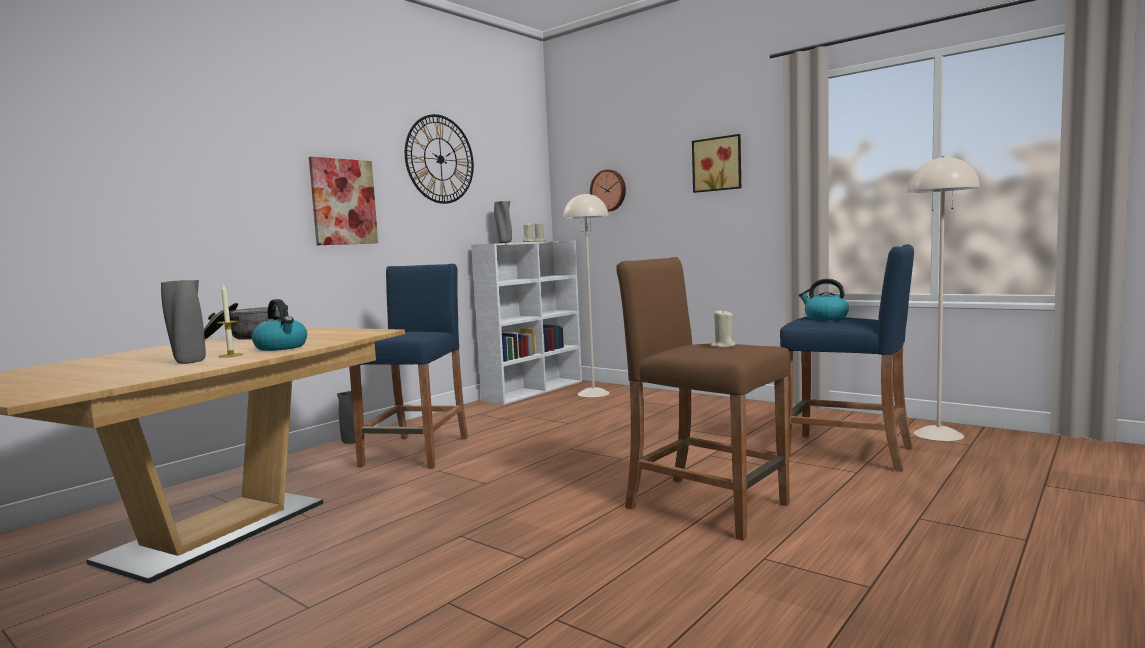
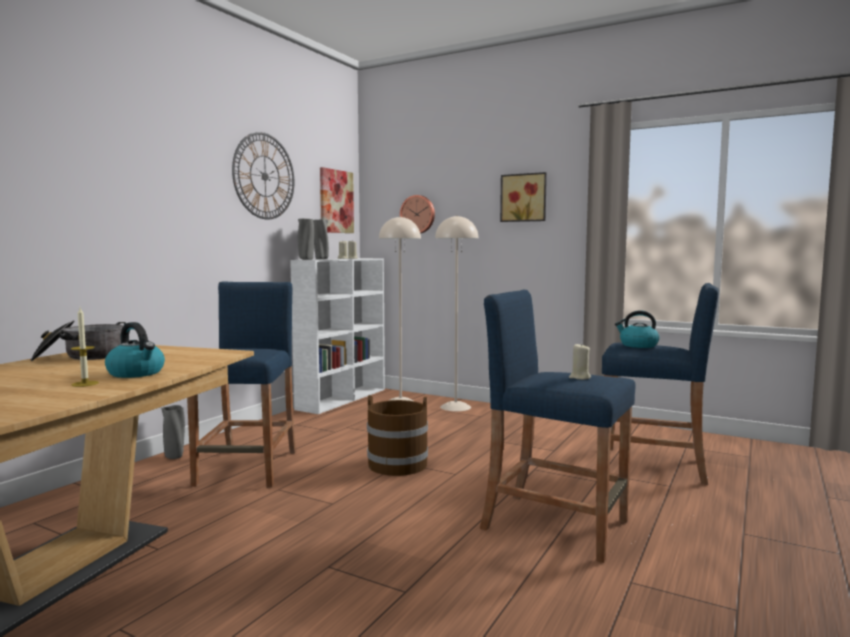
camera: 10 degrees left, 0 degrees up
grey vase [161,280,206,364] -> grey vase moved to [298,219,315,260]
picture [309,157,378,245] -> picture moved to [320,167,354,233]
brown stool [617,257,790,541] -> blue stool [480,290,636,563]
beige floor lamp [907,156,979,441] -> beige floor lamp moved to [435,215,479,411]
none -> brown bucket [367,395,428,476]

